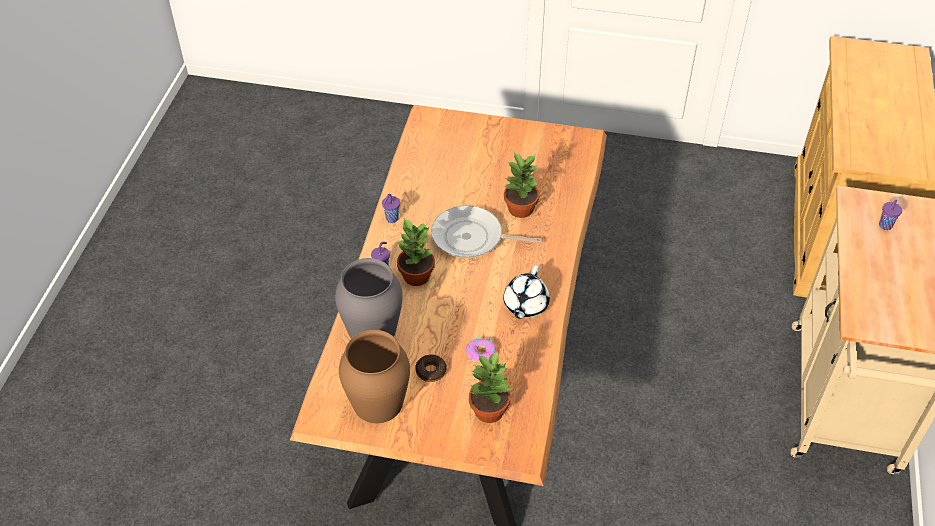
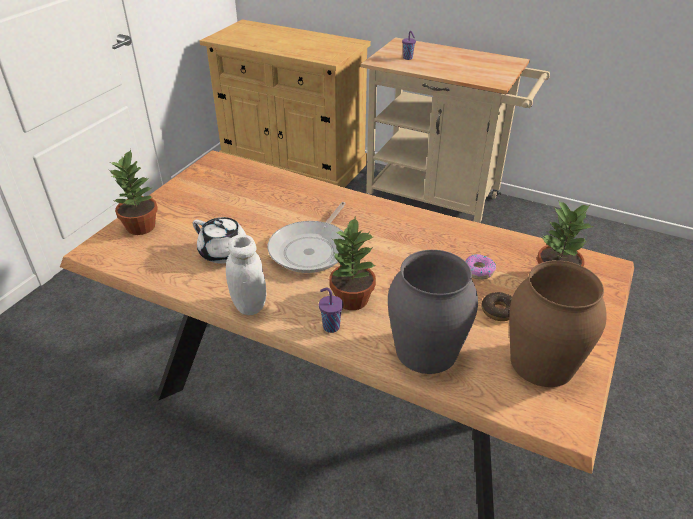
camera: 75 degrees left, 10 degrees down
purple cup [382,194,400,223] -> white jar [226,234,266,315]
white teapot [503,265,550,319] -> white teapot moved to [193,217,246,264]
potted plant [504,153,539,218] -> potted plant moved to [108,149,158,235]

